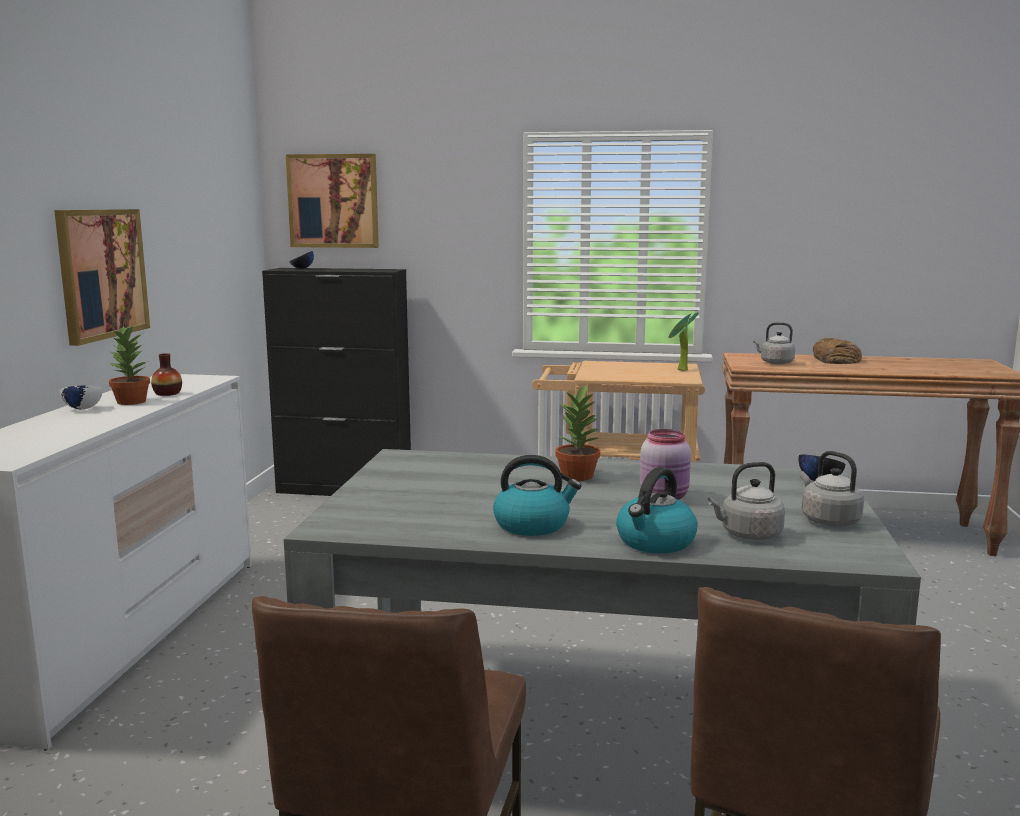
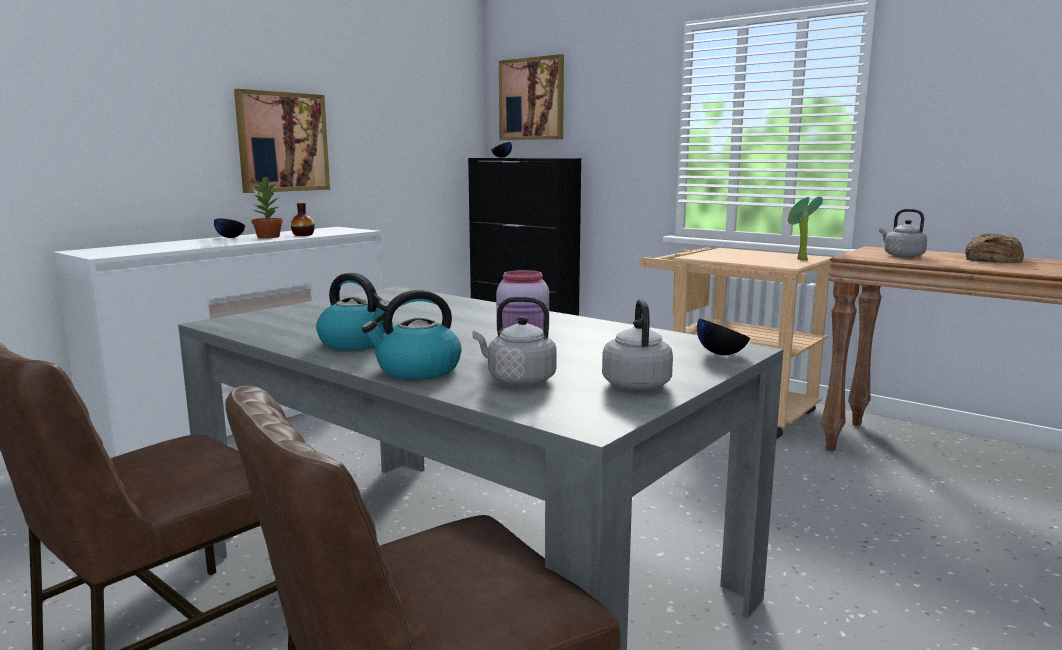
camera: 30 degrees right, 0 degrees up
white bowl [60,386,103,409] -> black bowl [214,218,245,238]
potted plant [555,384,601,481] -> none

